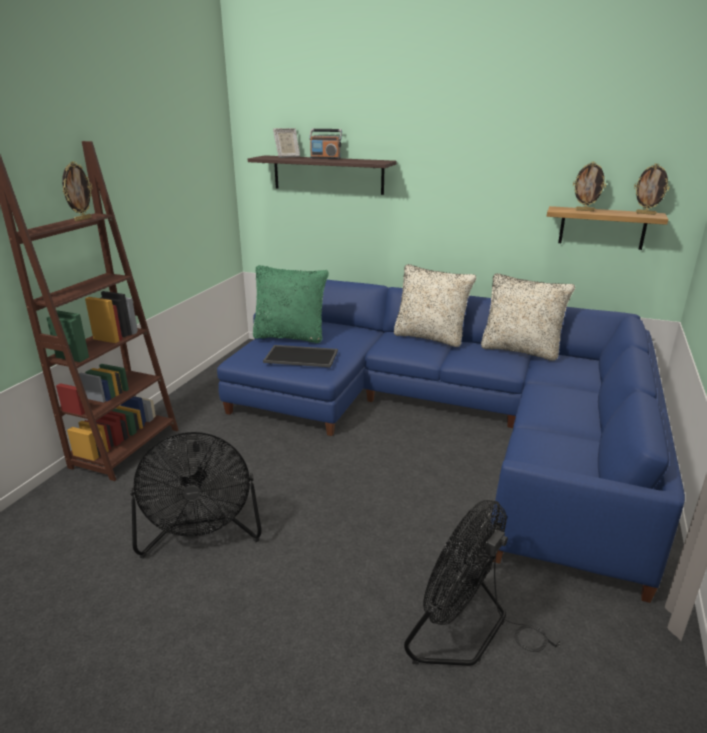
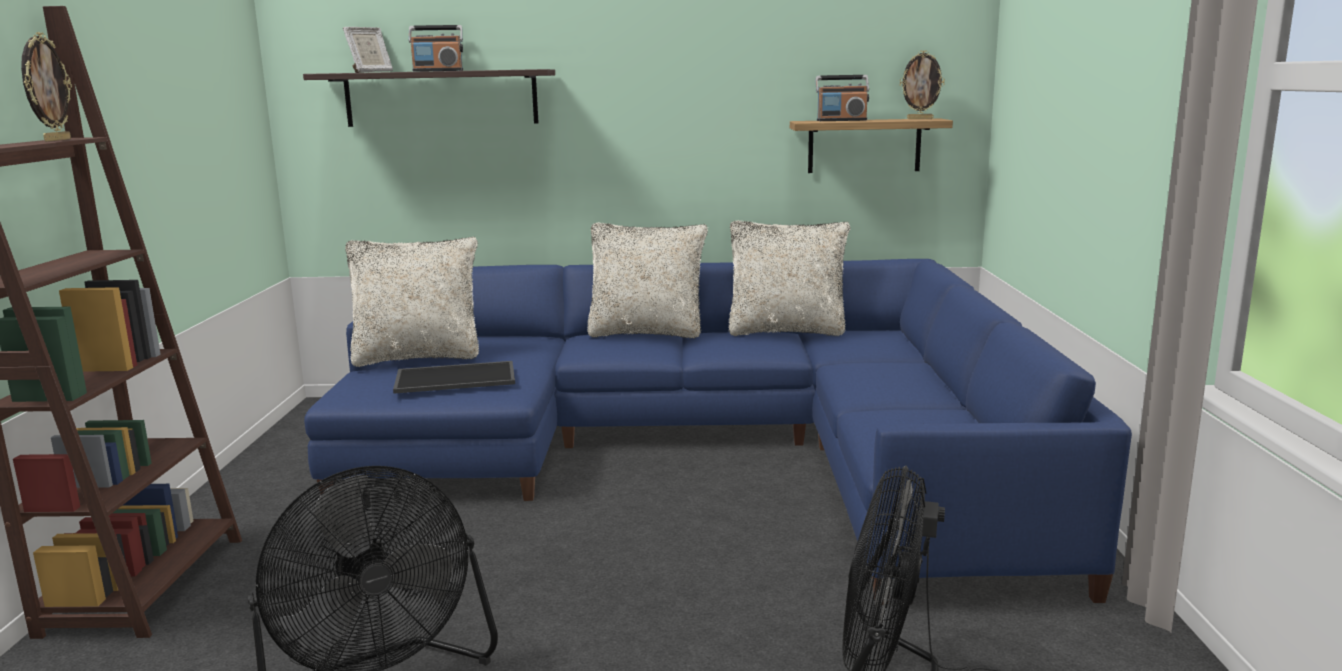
camera: 20 degrees left, 10 degrees down
green pillow [253,265,329,344] -> beige pillow [345,237,480,367]
picture frame [573,162,606,211] -> radio [815,75,869,121]

